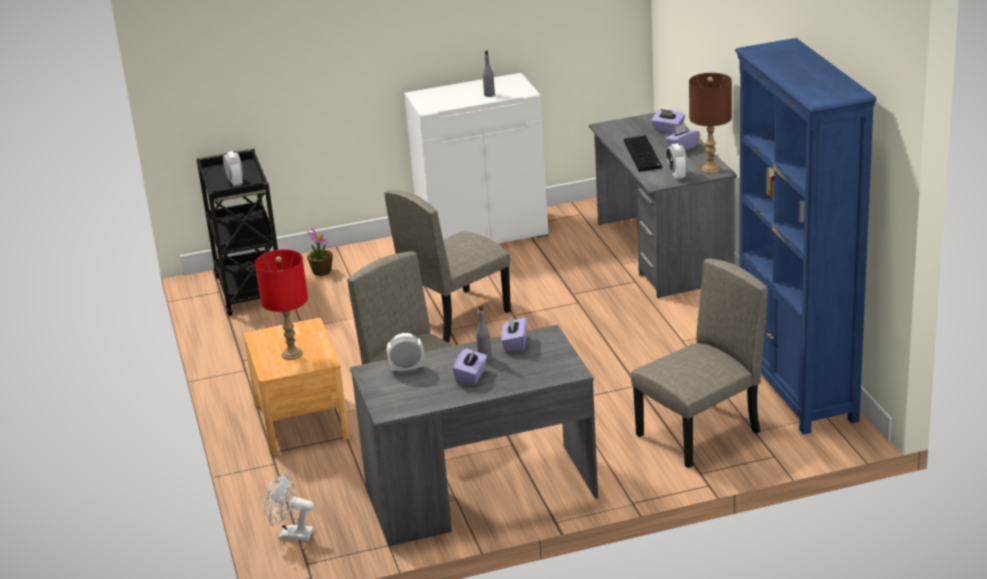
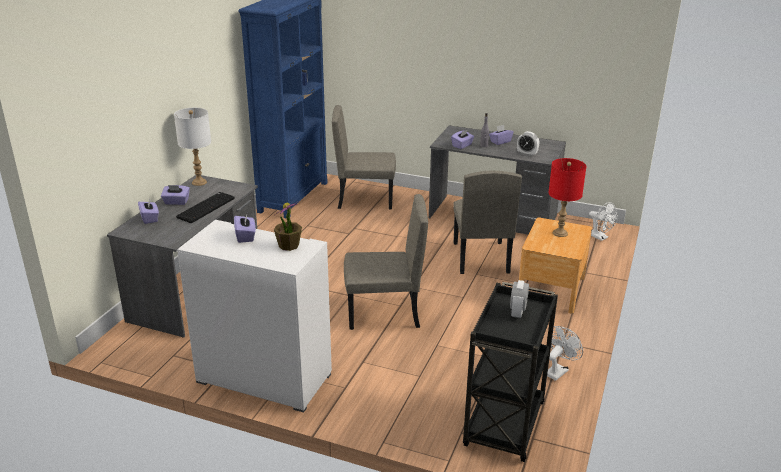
camera: 145 degrees left, 0 degrees up
potted plant [307,228,333,276] -> potted plant moved to [274,201,302,251]
grey bottle [483,50,495,97] -> purple tissue box [234,215,256,243]
alarm clock [666,143,687,180] -> none
brown table lamp [689,73,732,173] -> white table lamp [174,108,211,186]
none -> white fan [547,326,583,381]

